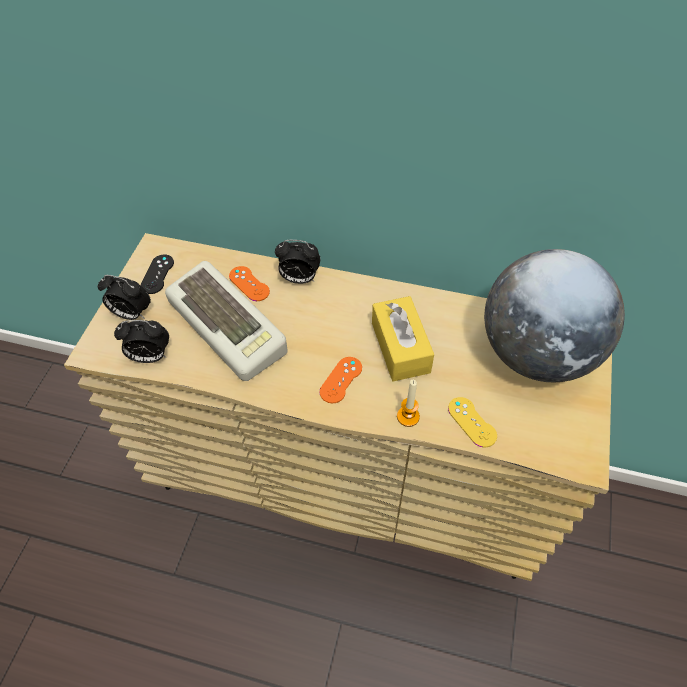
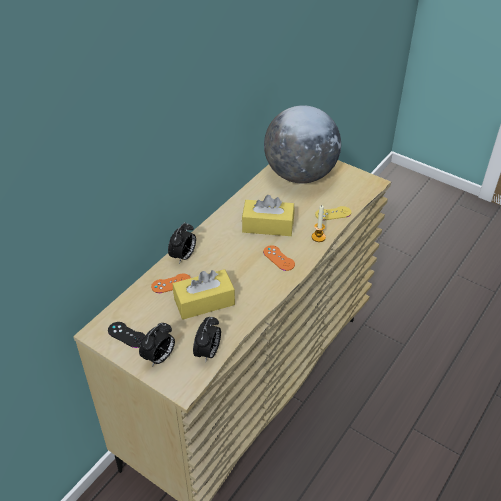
camera: 70 degrees left, 10 degrees down
keyboard [165,261,288,381] -> yellow tissue box [173,269,235,319]

